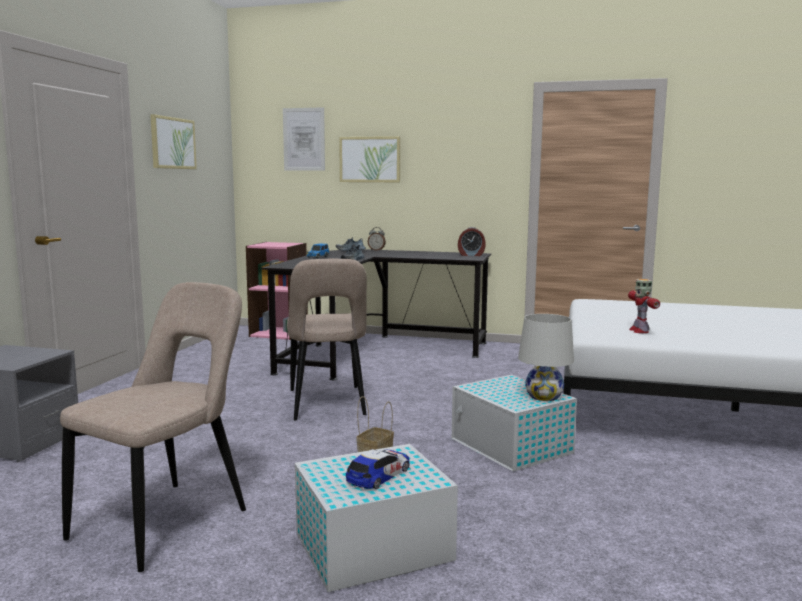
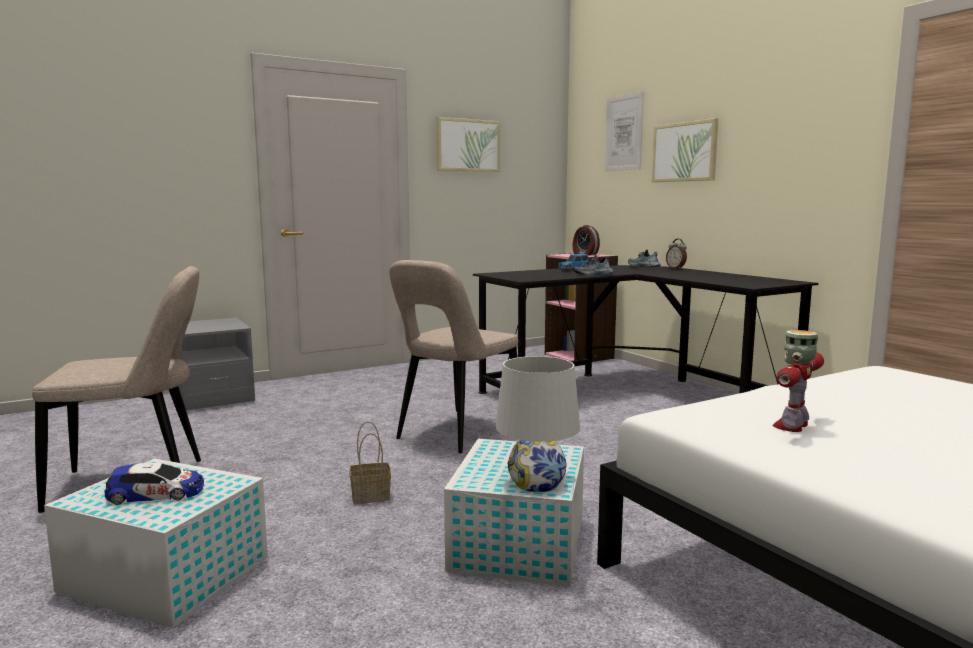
camera: 45 degrees right, 0 degrees up
alarm clock [458,227,485,256] -> alarm clock moved to [573,225,600,255]

